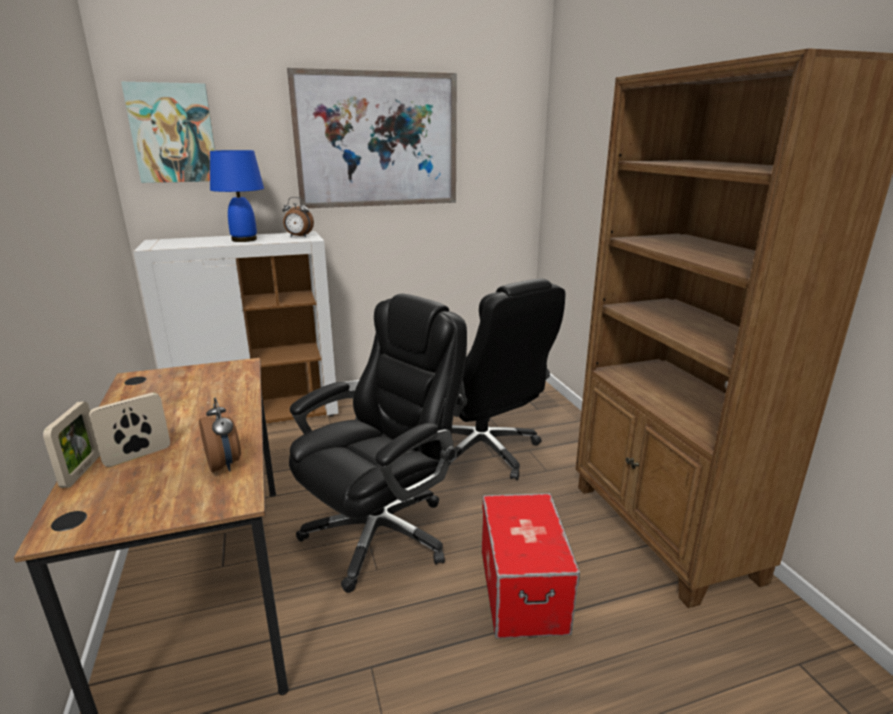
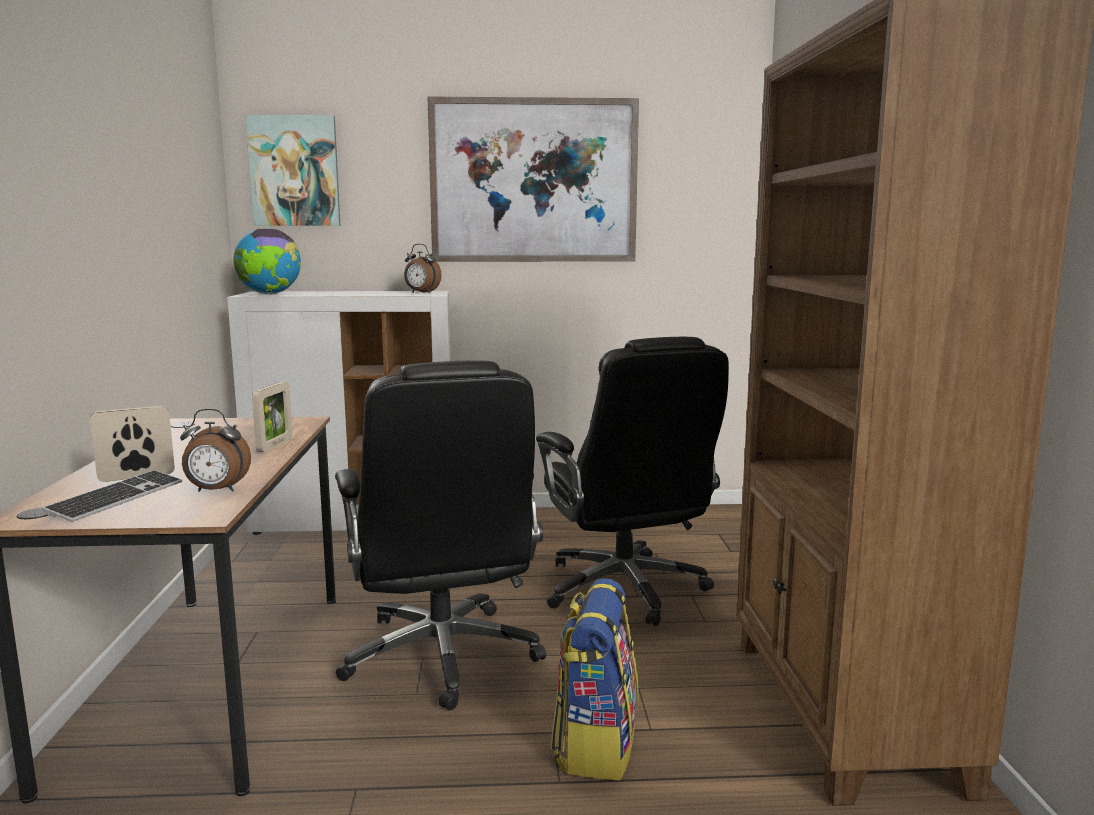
camera: 15 degrees right, 10 degrees down
picture frame [43,402,100,488] -> picture frame moved to [252,381,293,452]
alarm clock [199,397,241,472] -> alarm clock turned 105 degrees clockwise [180,408,251,492]
blue table lamp [210,150,264,242] -> none
black office chair [289,294,467,593] -> black office chair turned 105 degrees clockwise [335,360,546,710]
storage box [482,493,580,638] -> backpack [551,578,639,780]
none -> keyboard [42,470,182,522]
none -> globe [233,229,301,294]

